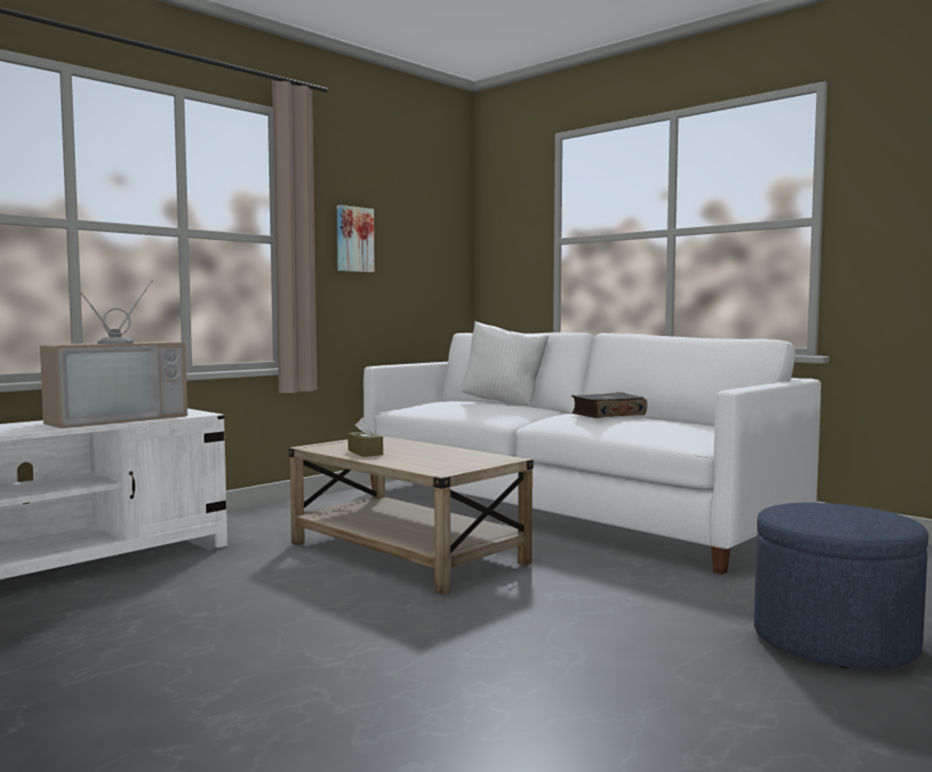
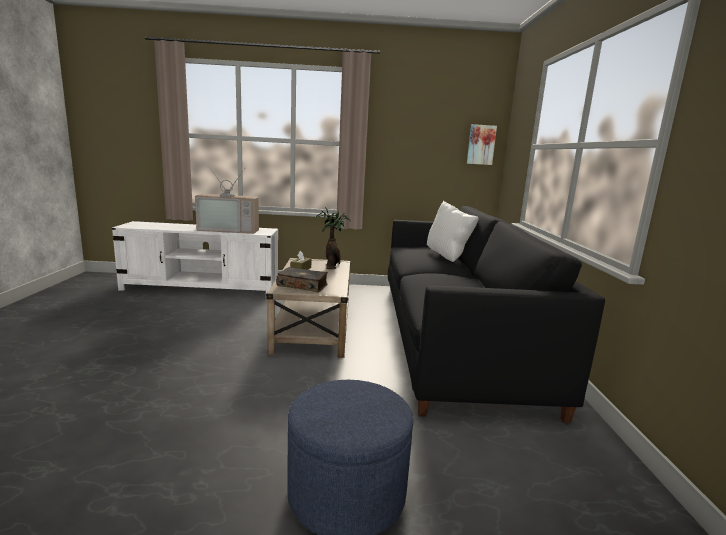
camera: 45 degrees right, 10 degrees up
picture [337,205,375,272] -> picture moved to [467,124,497,165]
white sofa [364,332,821,574] -> black sofa [388,206,605,423]
book [571,392,647,418] -> book moved to [276,267,328,292]
none -> potted plant [316,207,351,269]

